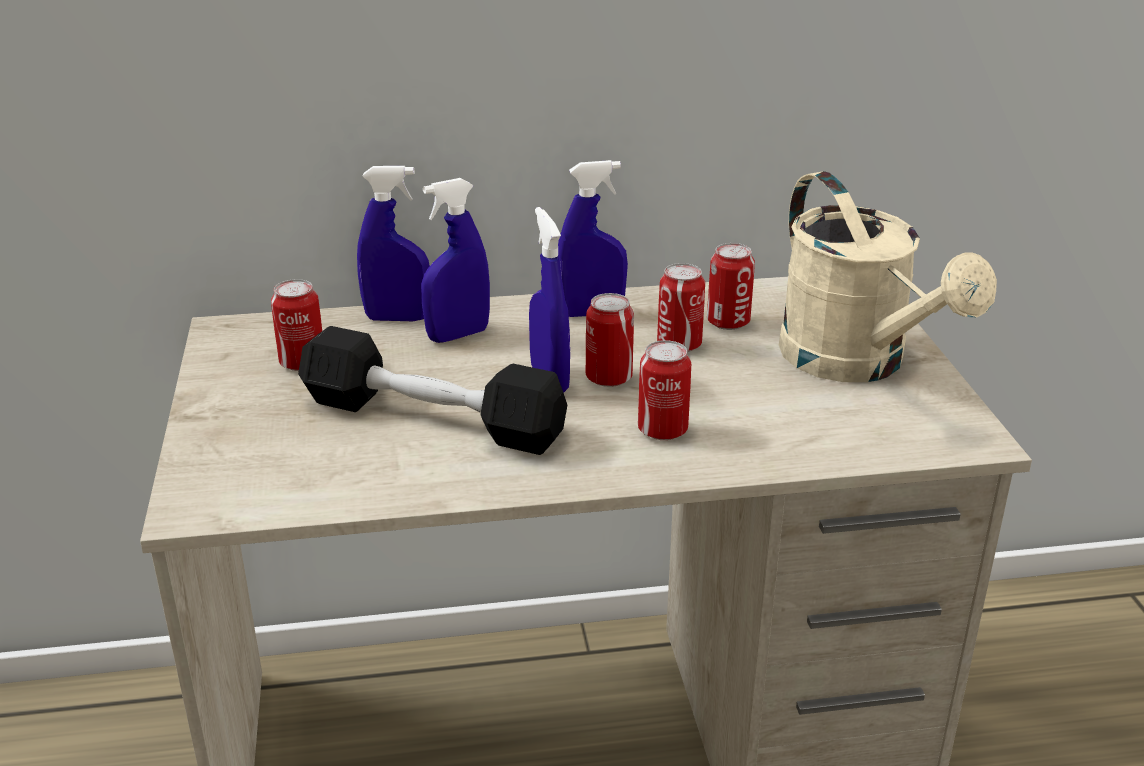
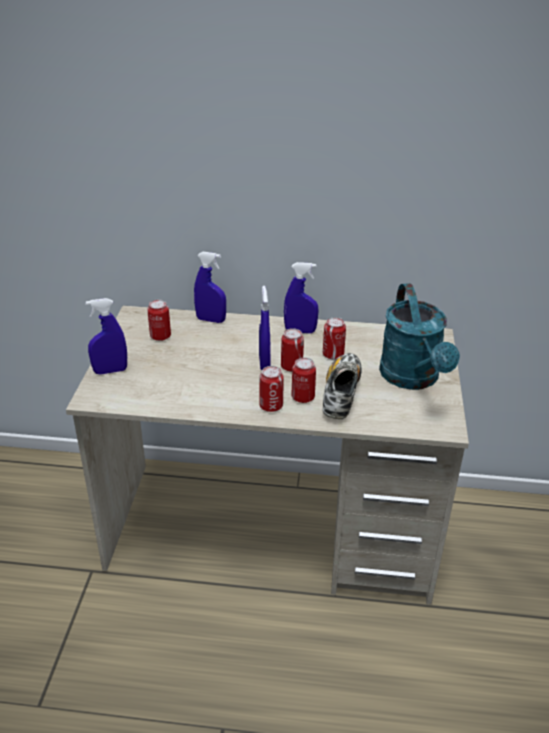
camera: 15 degrees right, 5 degrees up
black dumbbell [298,326,567,455] -> none
blue spray bottle [421,178,490,343] -> blue spray bottle moved to [86,298,127,375]
can [707,243,755,330] -> can moved to [259,366,284,412]
beige watering can [779,171,997,382] -> turquoise watering can [379,283,460,390]
none -> shoe [323,353,362,419]

